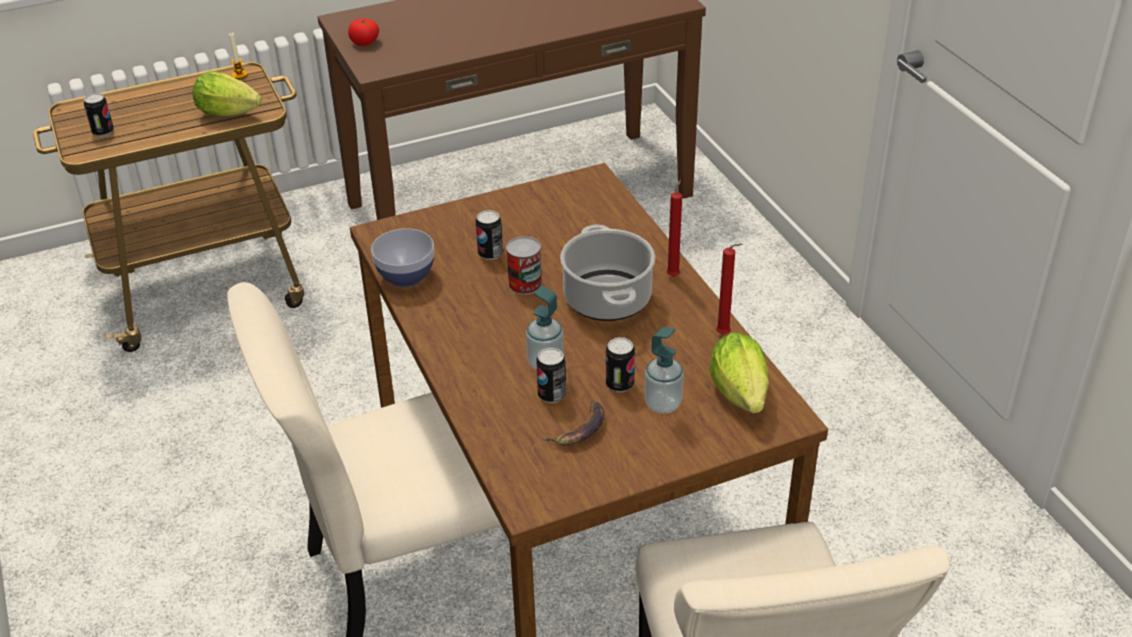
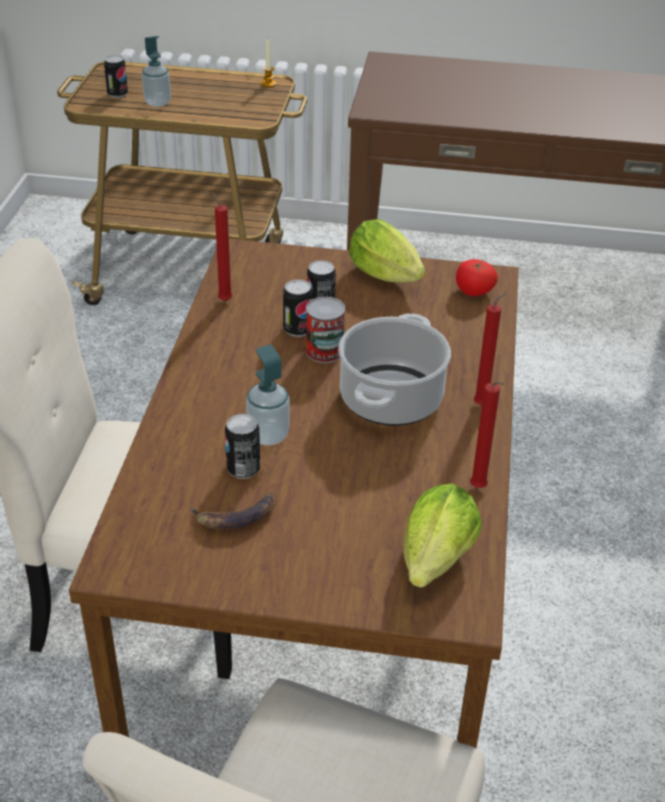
camera: 30 degrees right, 0 degrees up
lettuce [193,71,262,117] -> lettuce moved to [349,219,425,283]
tomato [348,18,379,46] -> tomato moved to [456,259,498,296]
bowl [371,228,434,287] -> red candle [212,192,233,301]
can [606,337,635,392] -> can moved to [283,279,313,337]
soap dispenser [644,327,684,414] -> soap dispenser moved to [142,36,171,107]

